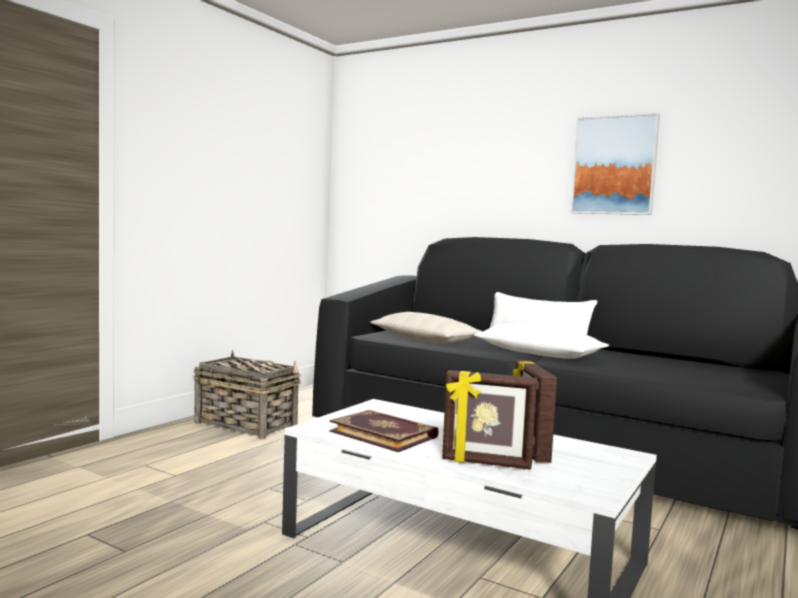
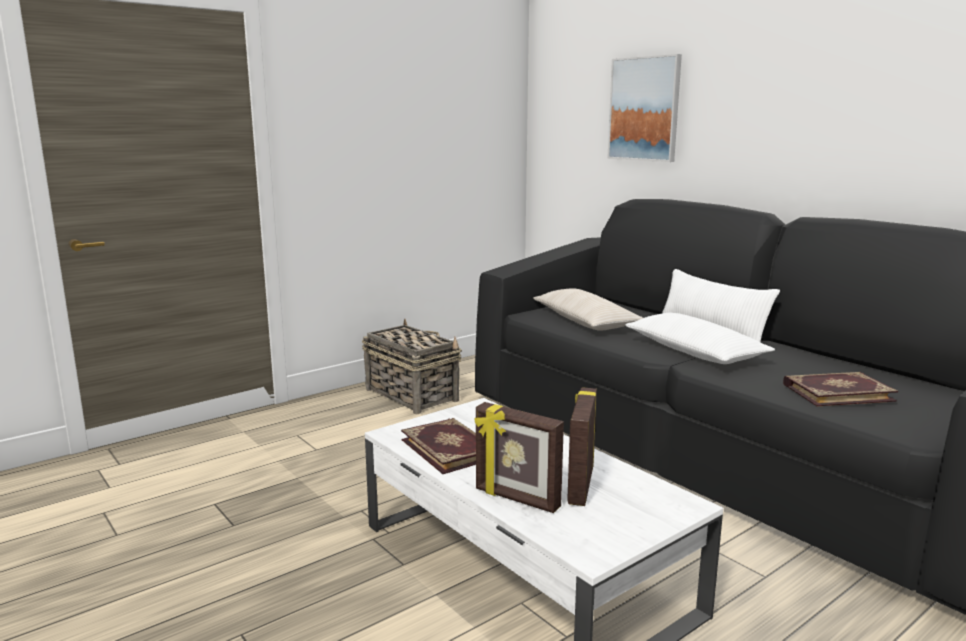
camera: 20 degrees right, 10 degrees up
picture [570,113,660,215] -> picture moved to [607,54,682,162]
none -> book [783,372,898,406]

